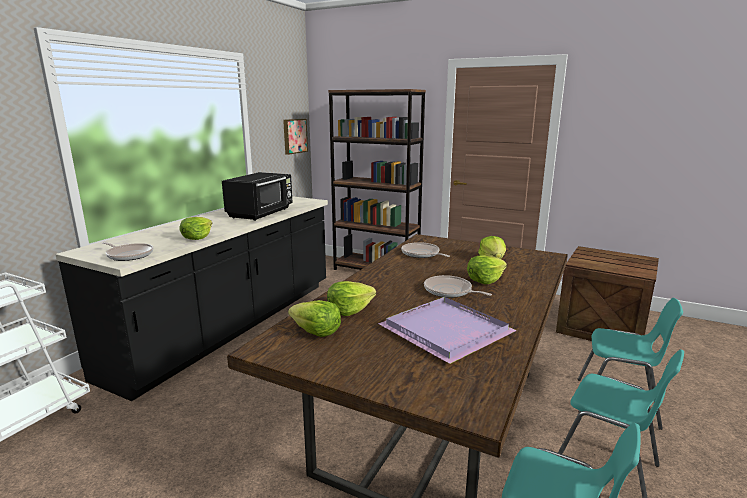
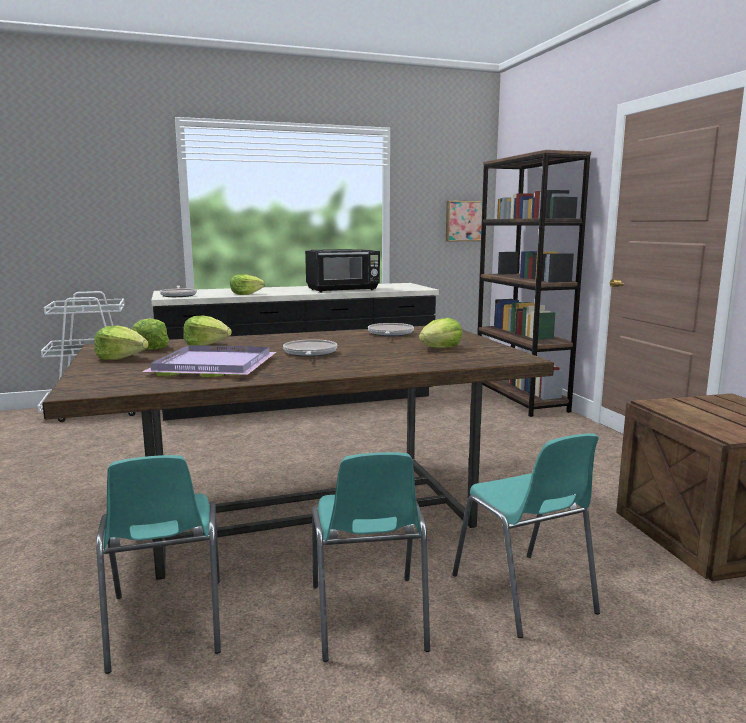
camera: 45 degrees right, 5 degrees down
lettuce [467,255,507,284] -> lettuce moved to [94,326,149,360]

